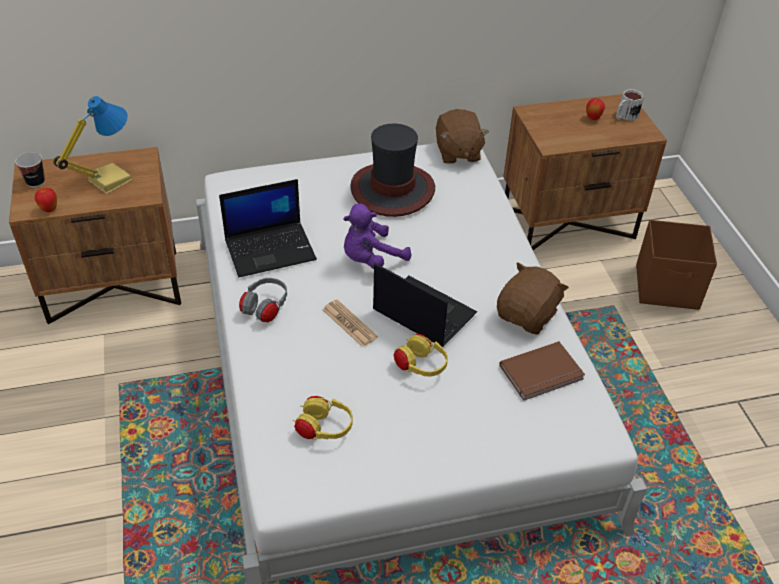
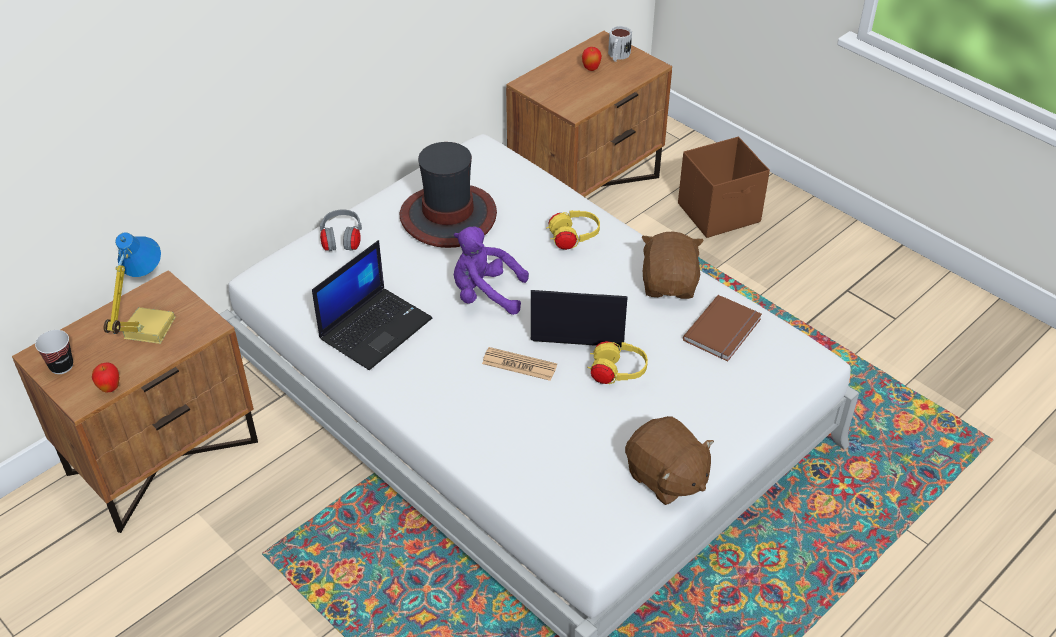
camera: 30 degrees left, 0 degrees up
grey headphones [239,278,287,322] -> grey headphones moved to [320,209,362,251]
yellow headphones [293,396,353,440] -> yellow headphones moved to [546,210,600,250]
purple plush toy [343,203,411,269] -> purple plush toy turned 75 degrees clockwise [454,227,529,315]
brown plush toy [436,109,489,164] -> brown plush toy moved to [625,416,714,505]

